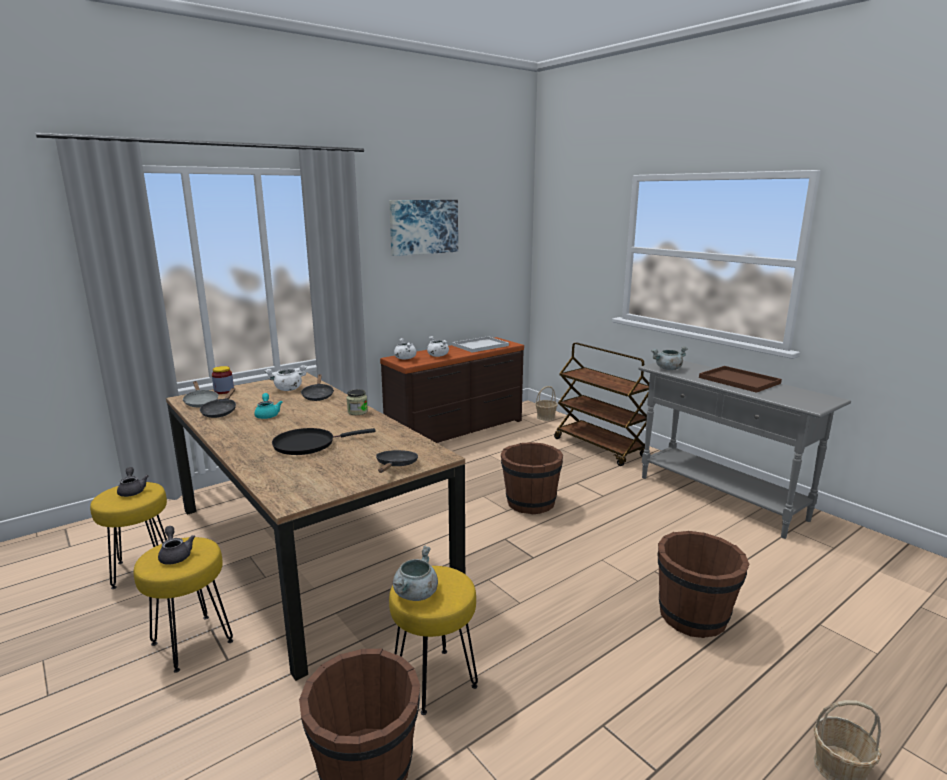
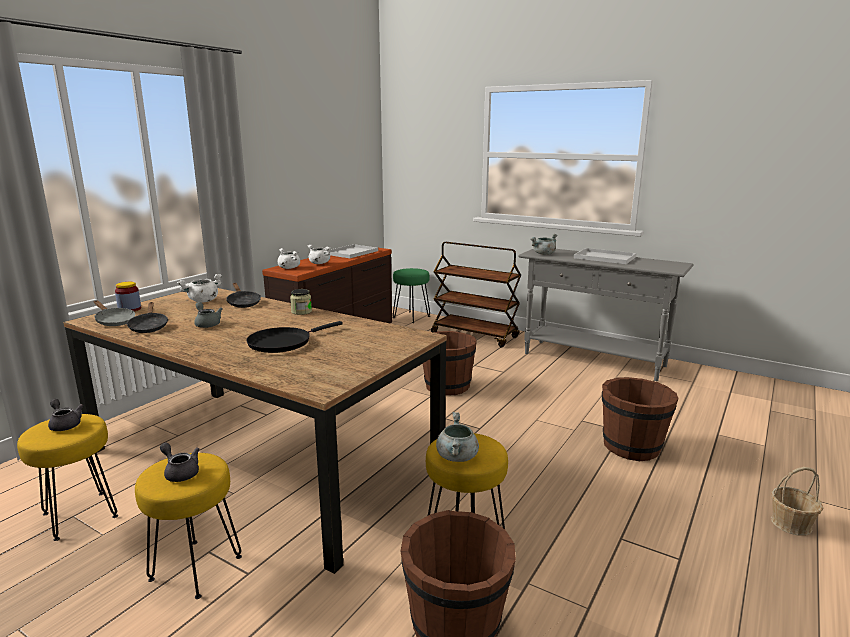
camera: 20 degrees left, 0 degrees up
turquoise teapot [254,393,282,419] -> grey teapot [194,302,223,328]
black frying pan [376,450,418,473] -> none
picture [389,200,458,256] -> none
basket [535,386,558,421] -> green stool [393,268,430,323]
brown tray [699,366,782,393] -> white tray [574,248,637,264]

